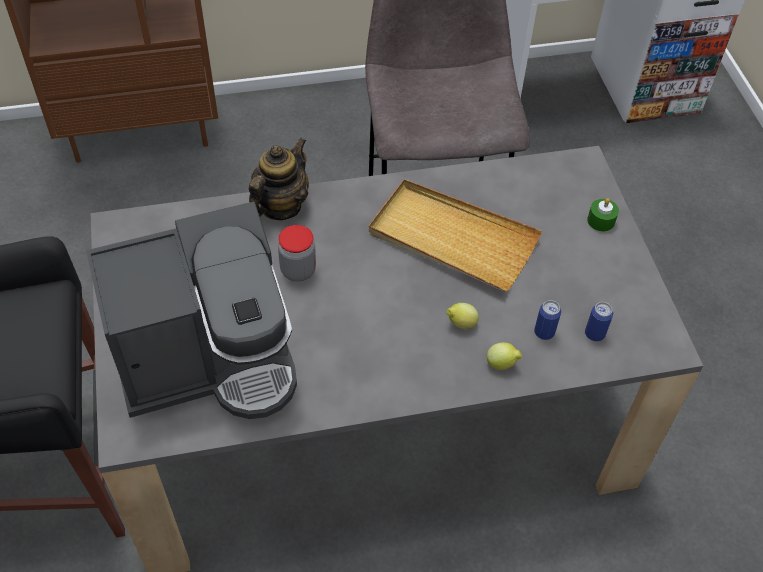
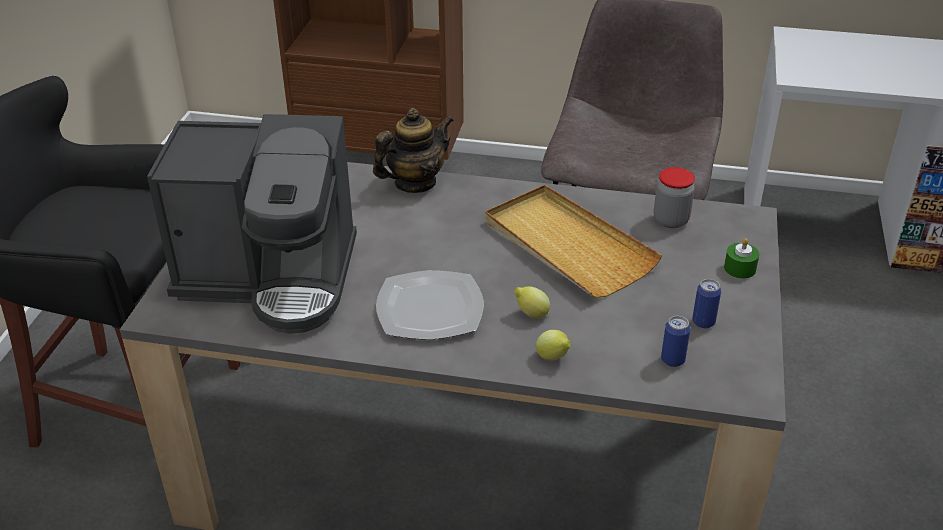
camera: 25 degrees right, 15 degrees down
jar [278,225,316,282] -> jar moved to [654,167,695,228]
can [534,300,561,340] -> can moved to [692,279,721,328]
none -> plate [376,270,484,340]

